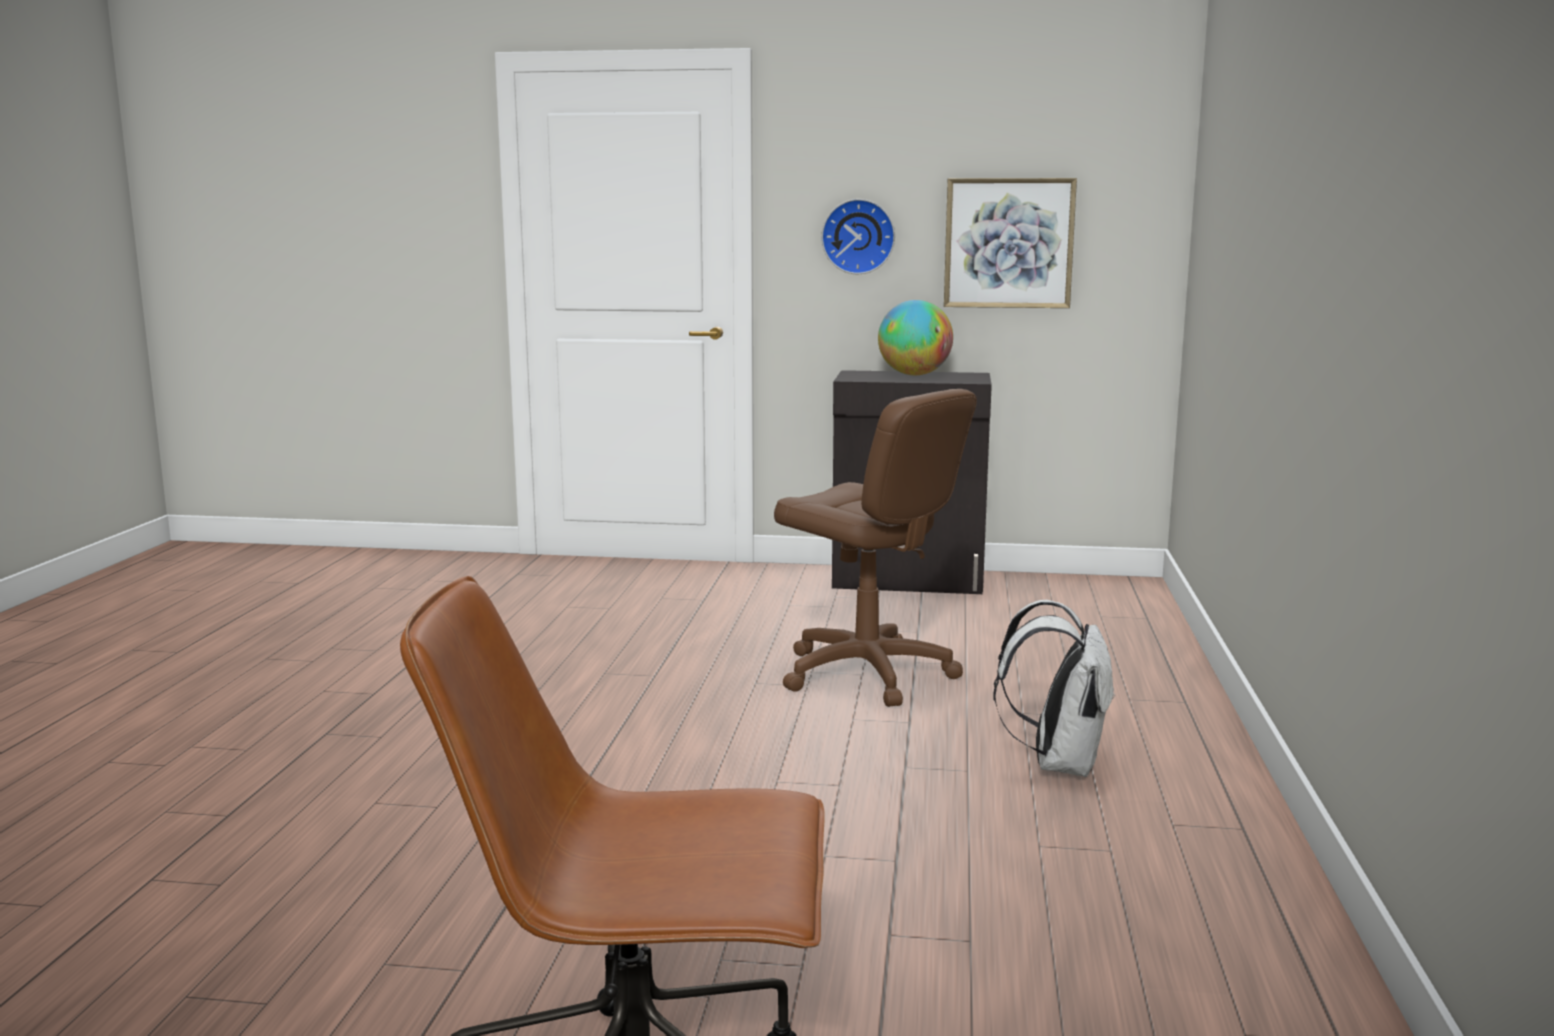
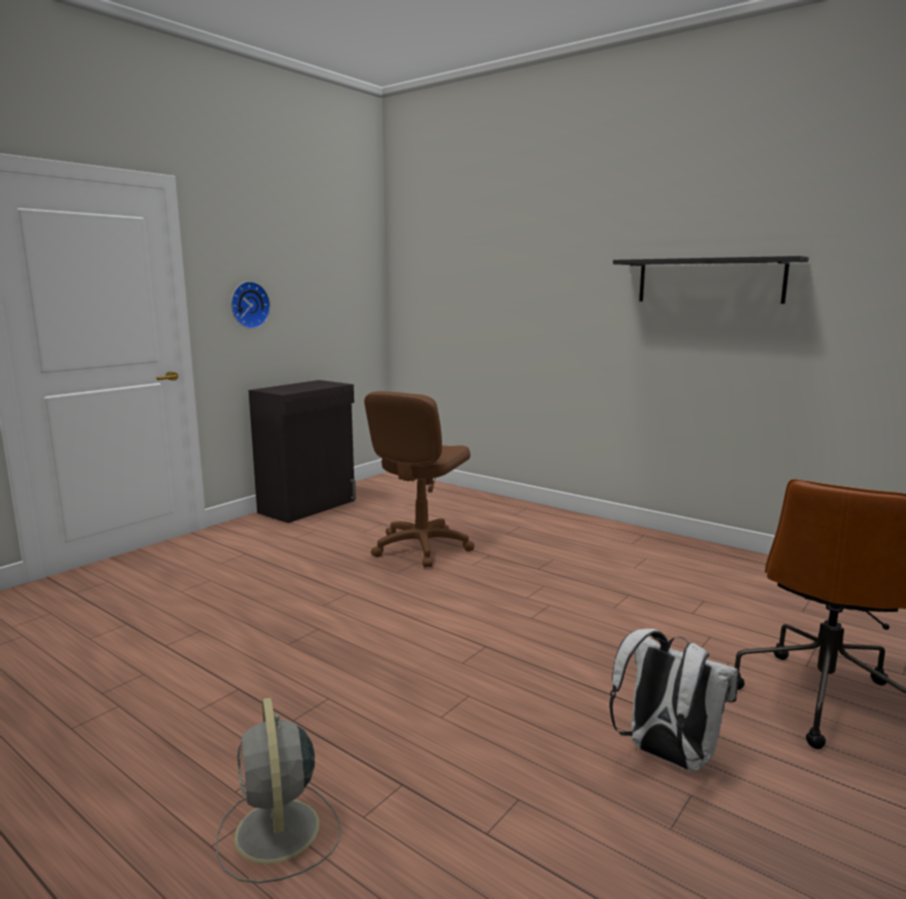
camera: 60 degrees left, 0 degrees up
brown office chair [774,389,977,707] -> brown office chair turned 135 degrees clockwise [364,391,475,567]
globe [878,300,953,375] -> none
picture [944,178,1077,308] -> none
white backpack [993,600,1115,777] -> white backpack moved to [609,629,738,771]
none -> grey fan [216,697,341,883]
none -> black shelf [613,256,809,304]

